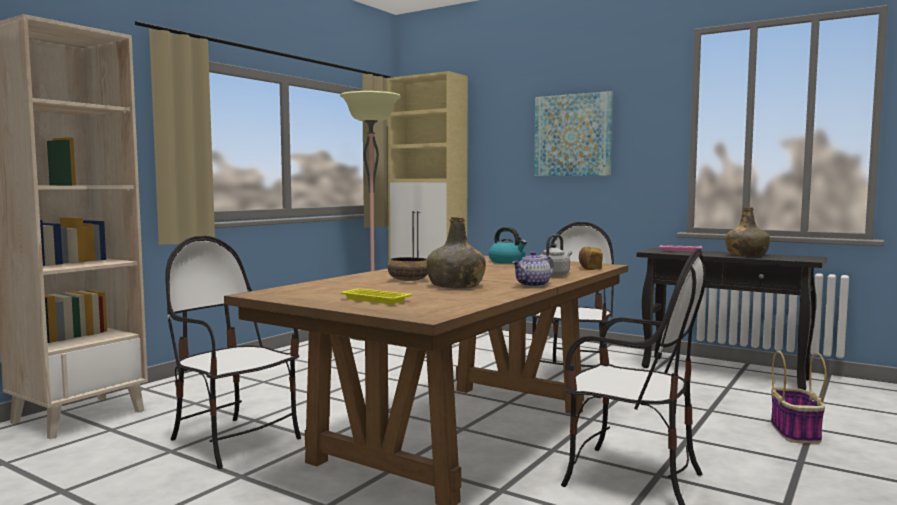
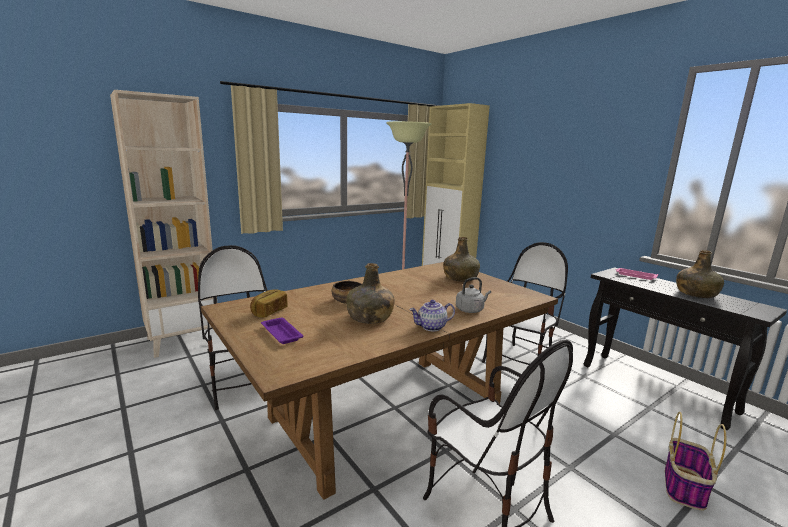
camera: 20 degrees right, 10 degrees up
yellow tray [341,289,412,304] -> purple tray [261,317,304,344]
kettle [488,227,527,264] -> green bottle [443,237,480,282]
picture [534,91,613,176] -> none
bread [579,247,603,270] -> bread moved to [250,289,288,317]

